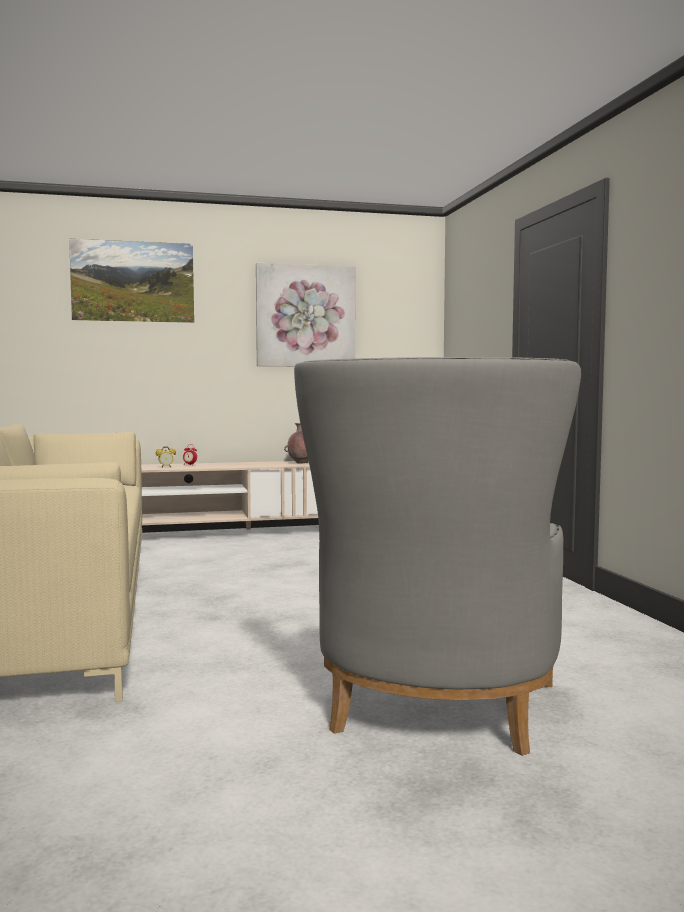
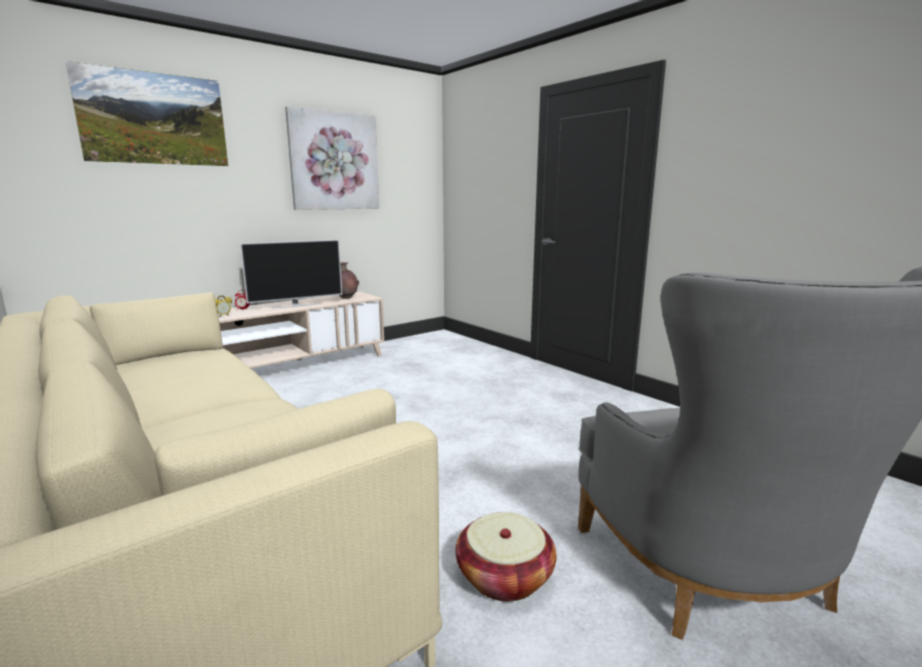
camera: 25 degrees left, 10 degrees up
none -> television [240,240,342,309]
none -> basket [456,512,556,601]

